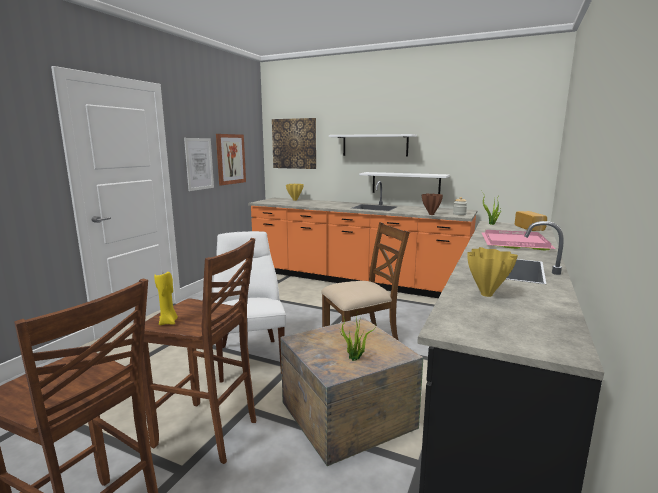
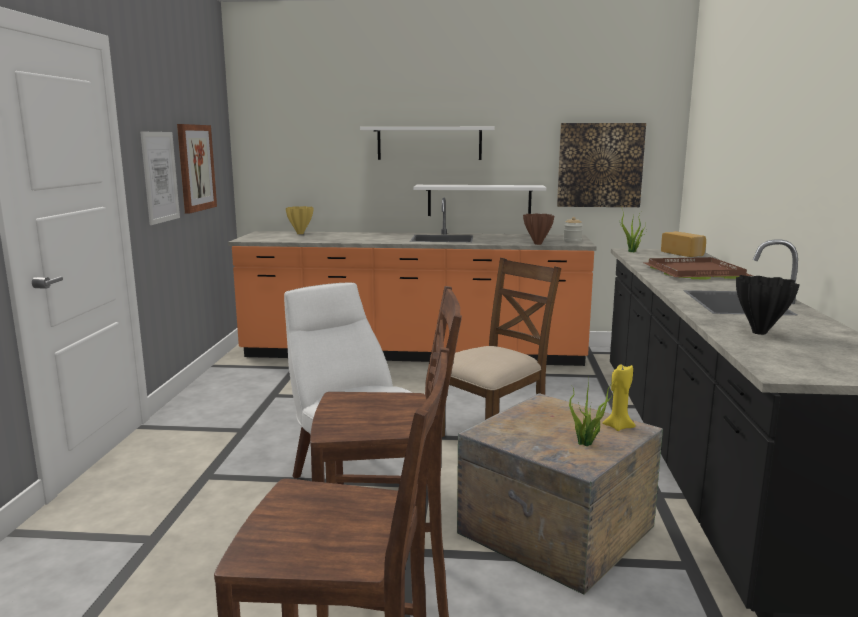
camera: 20 degrees left, 0 degrees up
yellow candle [154,272,178,325] -> yellow candle moved to [602,365,636,431]
picture [272,118,316,169] -> picture moved to [557,123,646,207]
yellow vase [467,247,518,297] -> black vase [736,275,800,335]
pink tray [481,230,556,250] -> brown tray [644,257,753,280]

